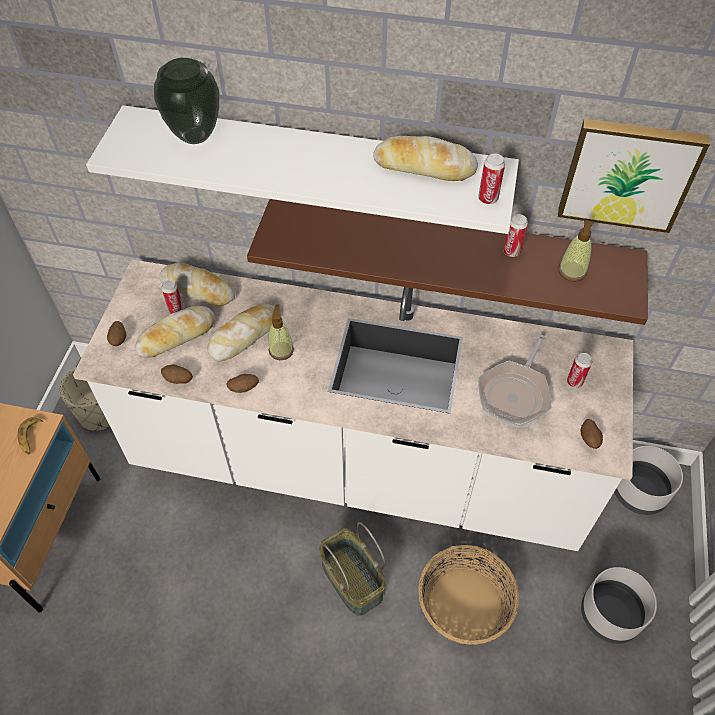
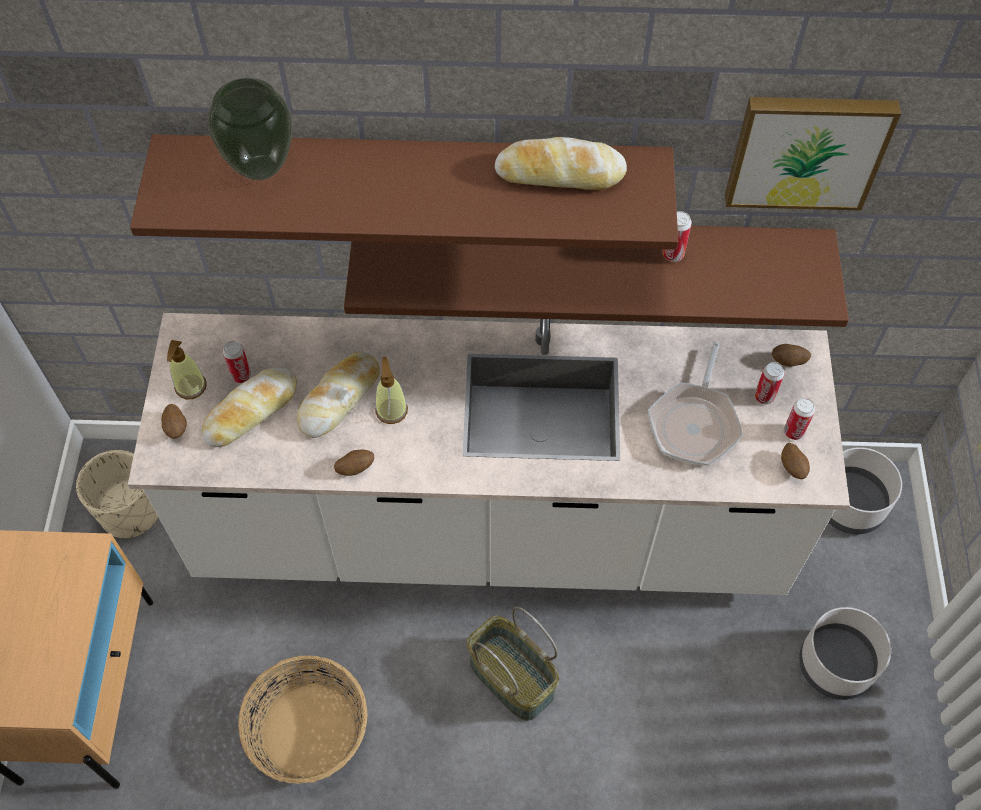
camera: 10 degrees left, 5 degrees up
banana [18,417,43,454] -> none
white shelf [86,105,519,234] -> brown shelf [130,134,678,250]
bread [159,262,235,306] -> none
potato [161,365,193,384] -> potato moved to [772,344,811,367]
basket [418,545,519,645] -> basket moved to [238,655,367,784]
can [478,153,505,204] -> can moved to [784,398,815,440]
soap dispenser [558,219,594,282] -> soap dispenser moved to [167,340,207,399]

